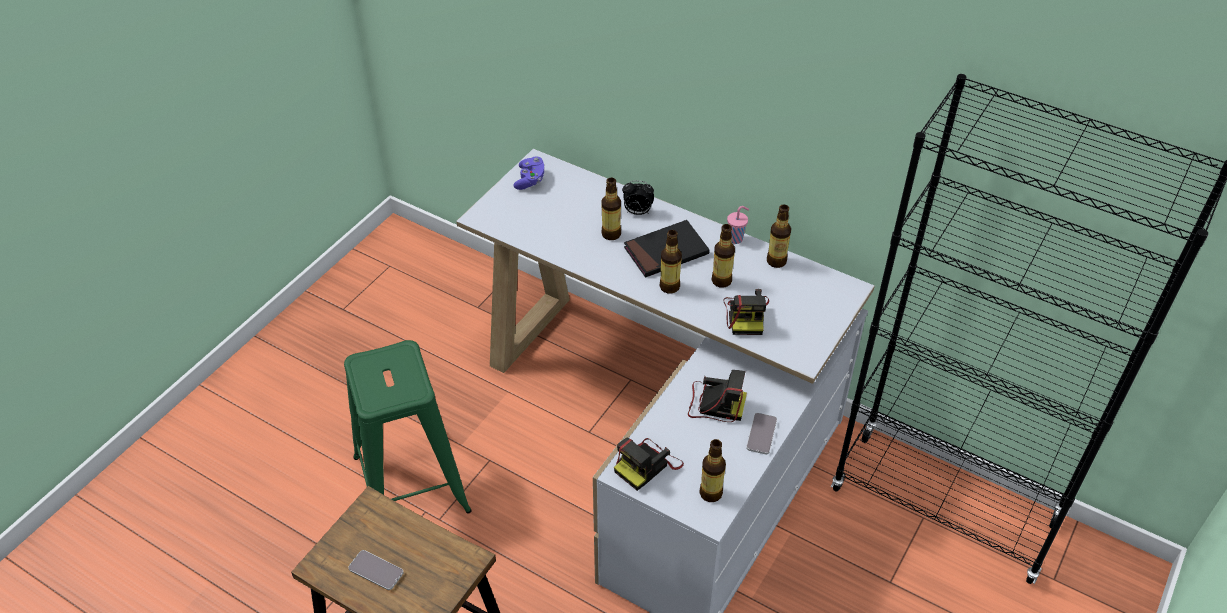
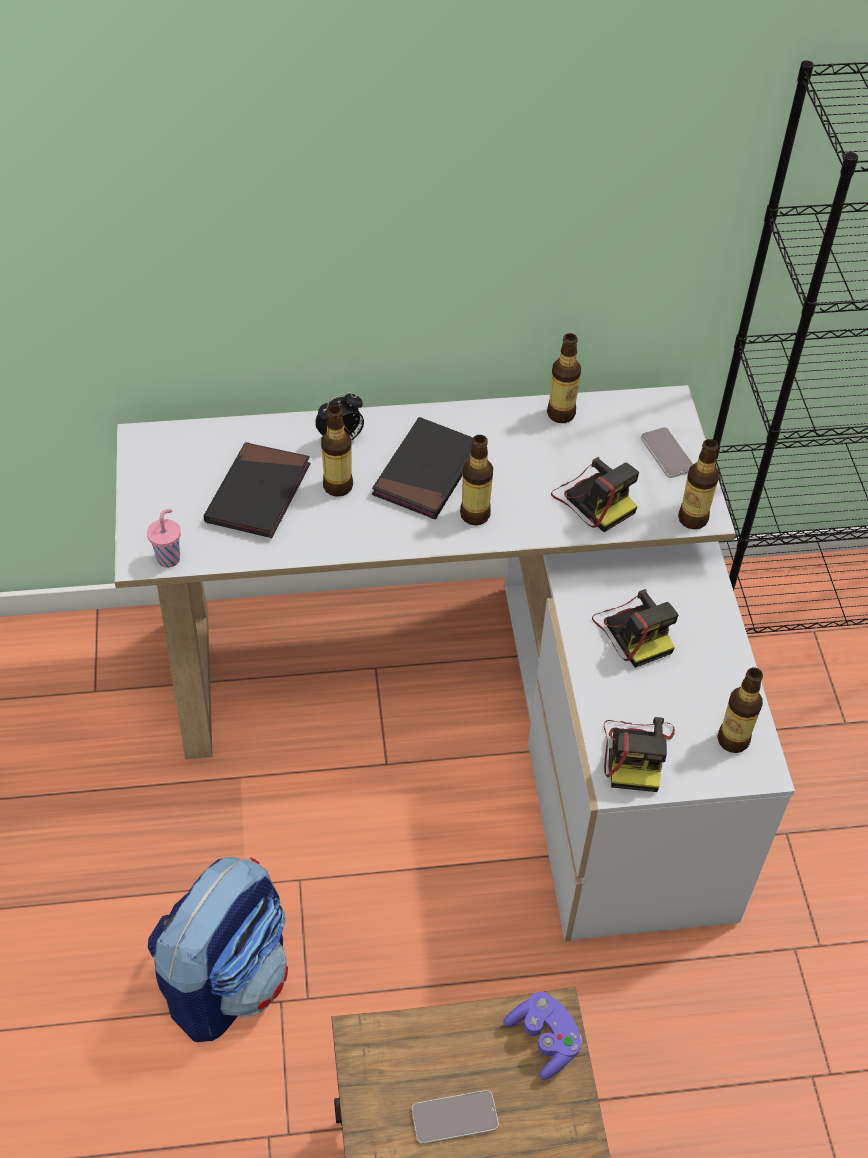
camera: 40 degrees left, 5 degrees up
green stool [344,340,472,513] -> backpack [148,857,288,1042]
purple game controller [513,156,545,190] -> purple game controller moved to [503,992,582,1080]
camera [688,370,747,422] -> camera turned 90 degrees clockwise [592,589,679,668]
bottle [711,224,735,288] -> bottle moved to [678,439,719,529]
pink cup [727,206,749,244] -> pink cup moved to [147,509,181,568]
phone [746,413,777,454] -> phone moved to [641,427,693,478]
none -> black book [204,442,310,538]

